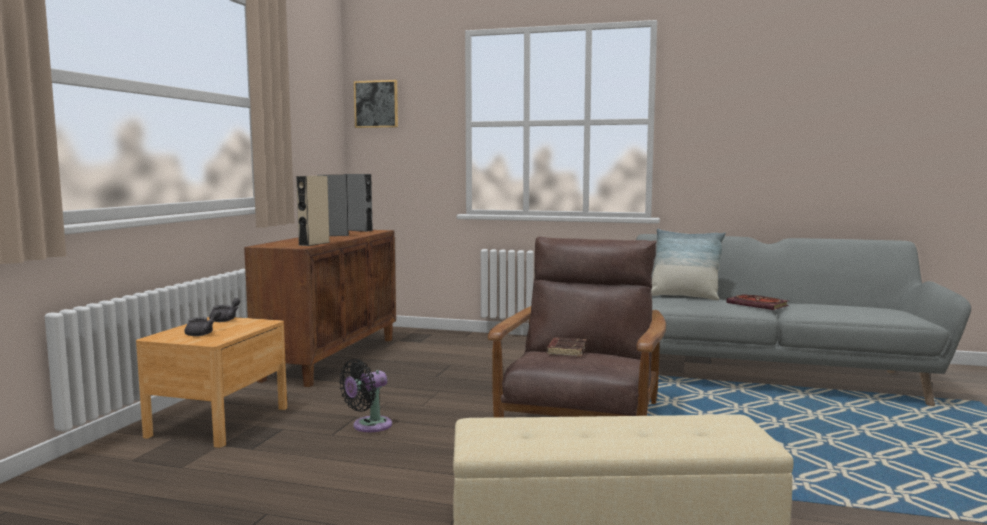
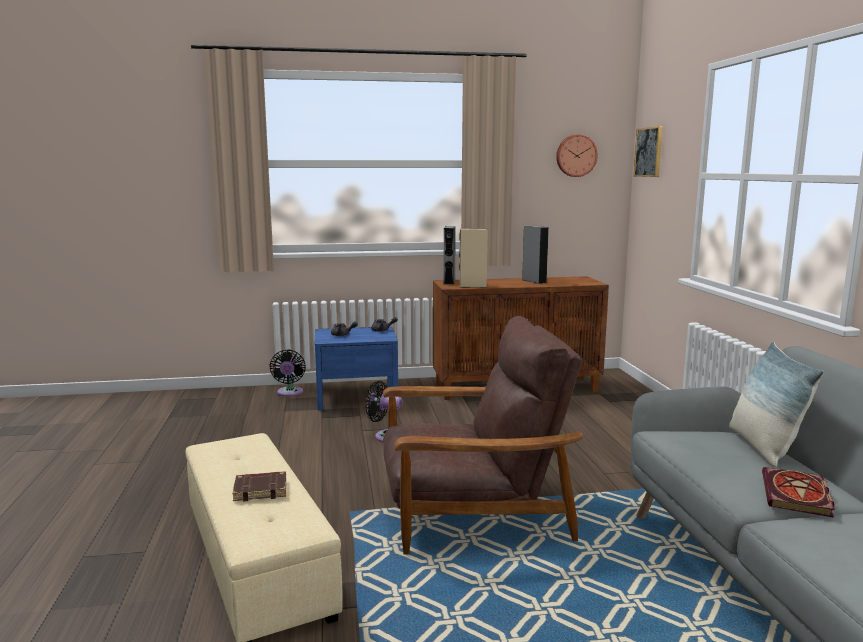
camera: 65 degrees right, 5 degrees up
brown nightstand [136,317,287,448] -> blue nightstand [315,326,398,411]
grey speaker [344,174,373,232] -> grey speaker moved to [443,226,456,285]
brown book [546,337,587,357] -> brown book moved to [232,471,286,502]
none -> black fan [269,349,306,397]
none -> wall clock [556,134,598,177]

